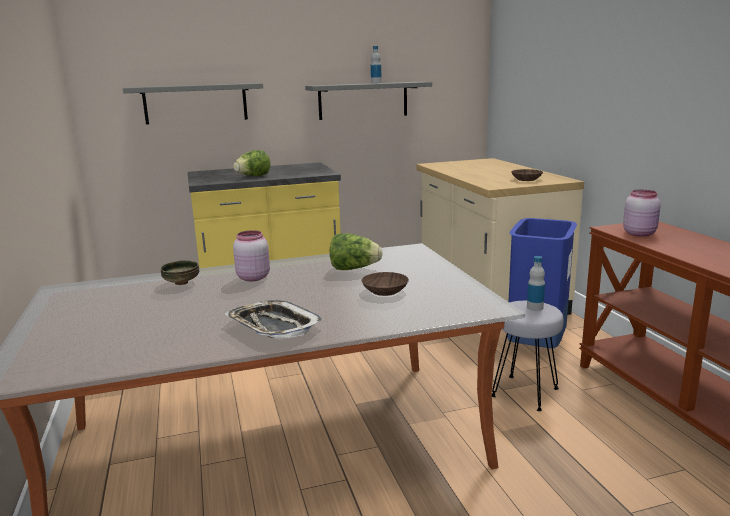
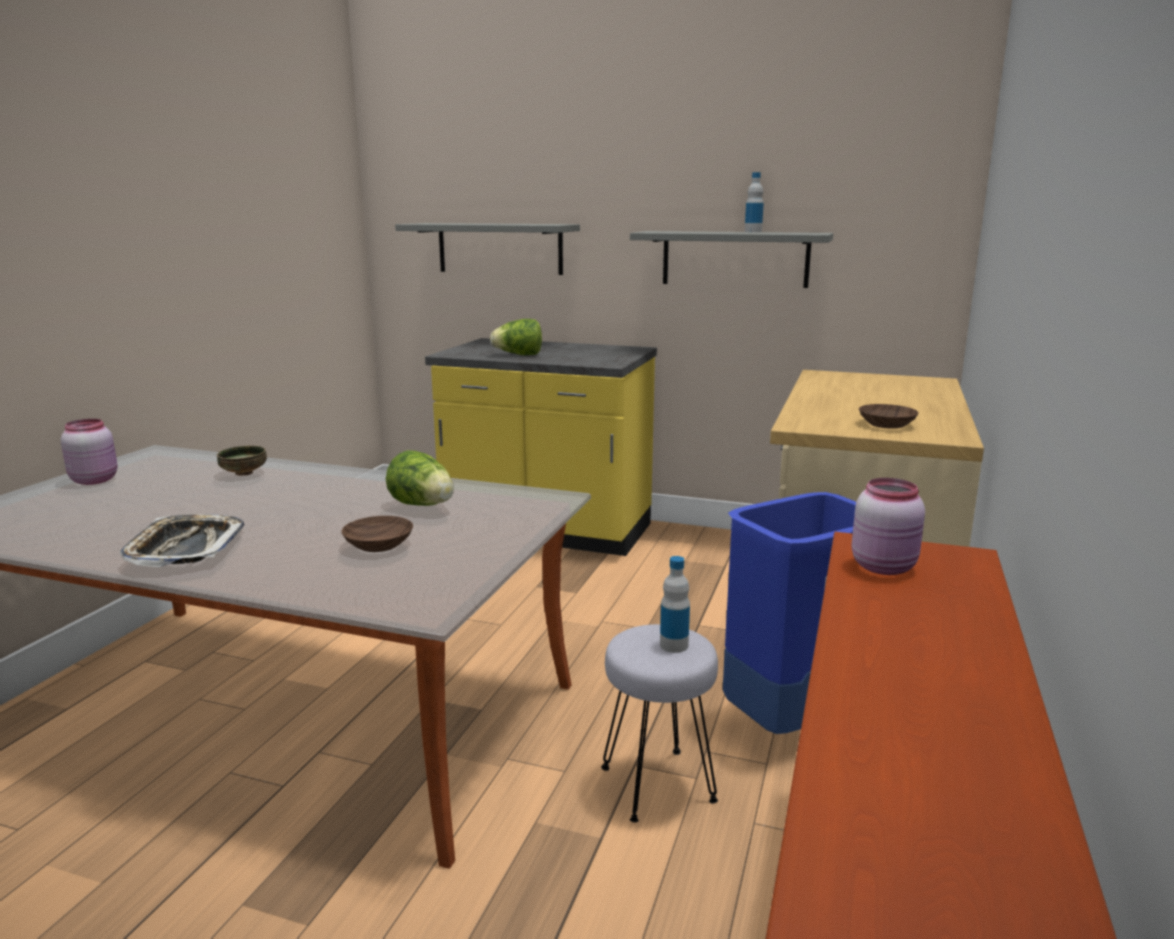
camera: 35 degrees right, 0 degrees up
pink jar [233,230,270,281] -> pink jar moved to [61,419,118,485]

